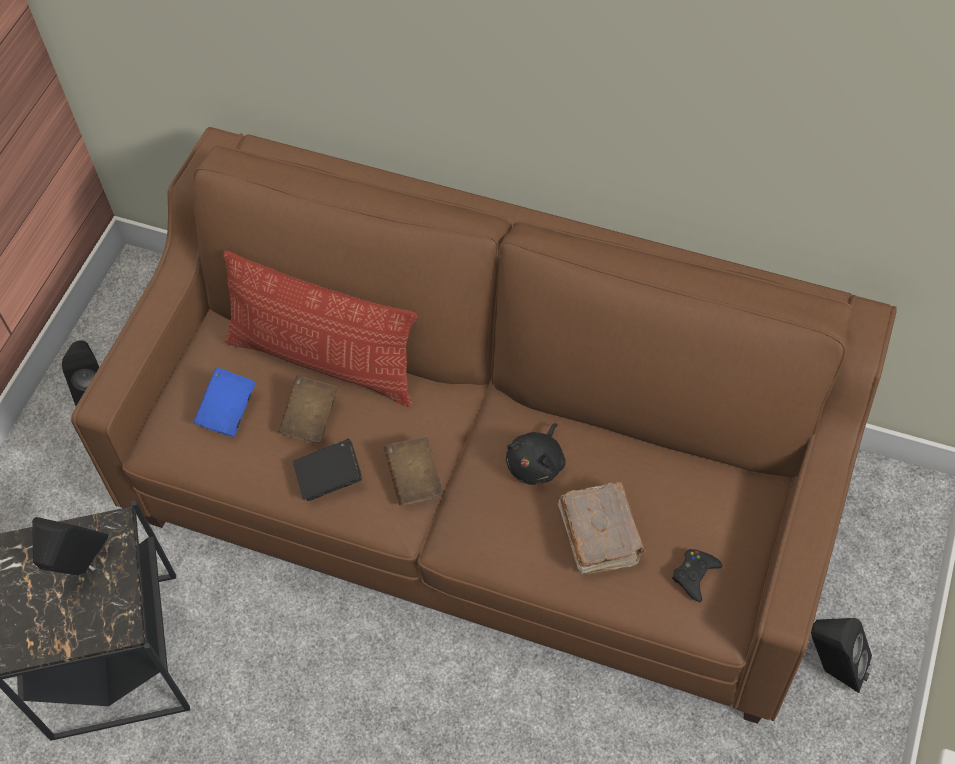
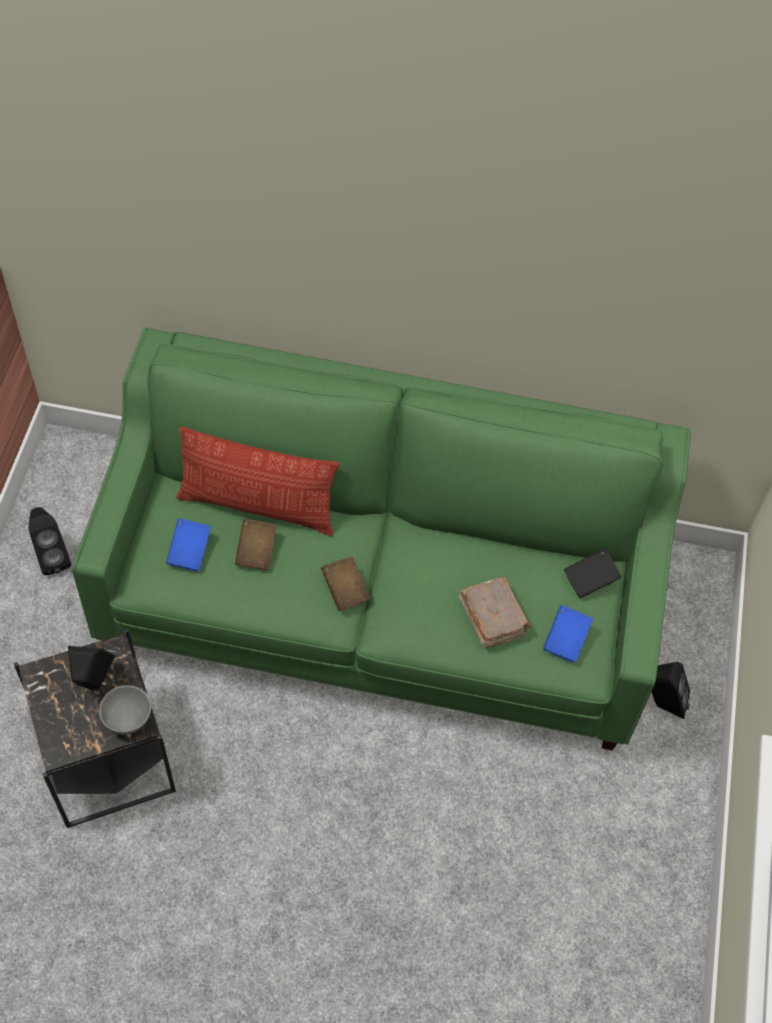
camera: 15 degrees left, 0 degrees up
brown sofa [71,127,897,724] -> green sofa [72,328,691,750]
black book [293,439,362,501] -> black book moved to [564,548,621,598]
black plush toy [506,423,566,485] -> none
black game controller [672,549,723,602] -> blue book [543,605,593,662]
none -> grey bowl [99,686,151,735]

